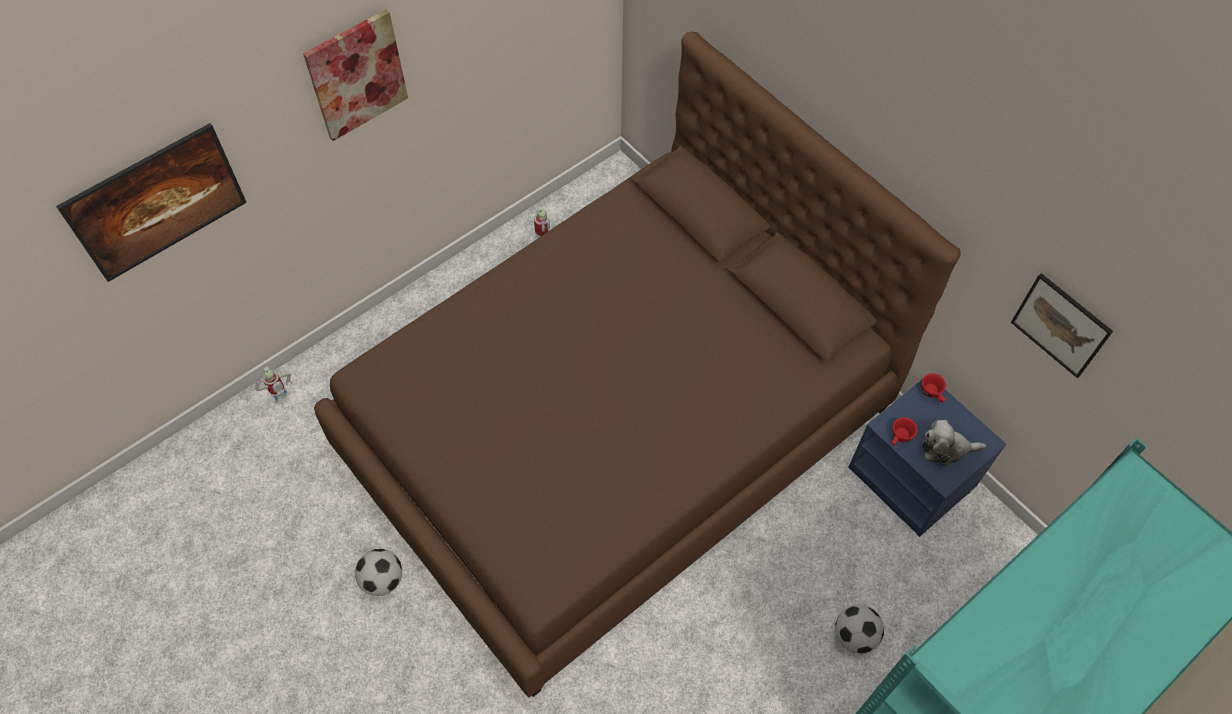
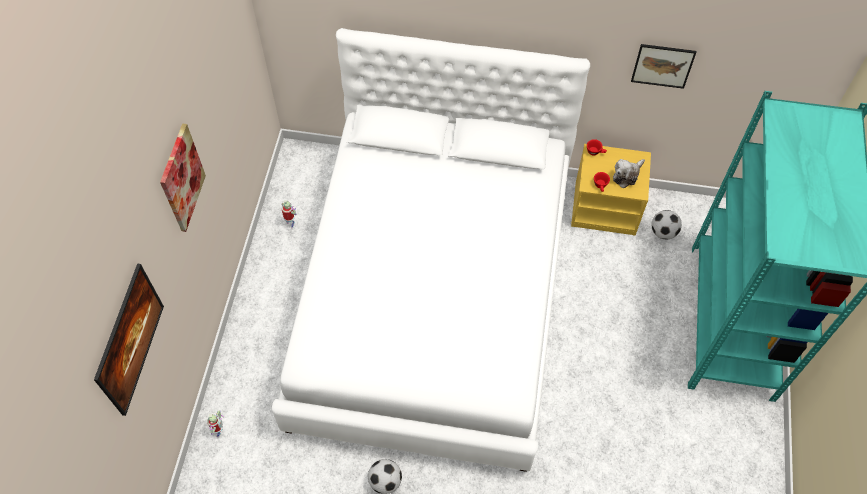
camera: 40 degrees left, 0 degrees up
brown bed [314,32,961,698] -> white bed [272,28,590,472]
football [835,604,884,654] -> football moved to [651,210,682,239]
blue nightstand [848,380,1007,537] -> yellow nightstand [571,144,651,236]

